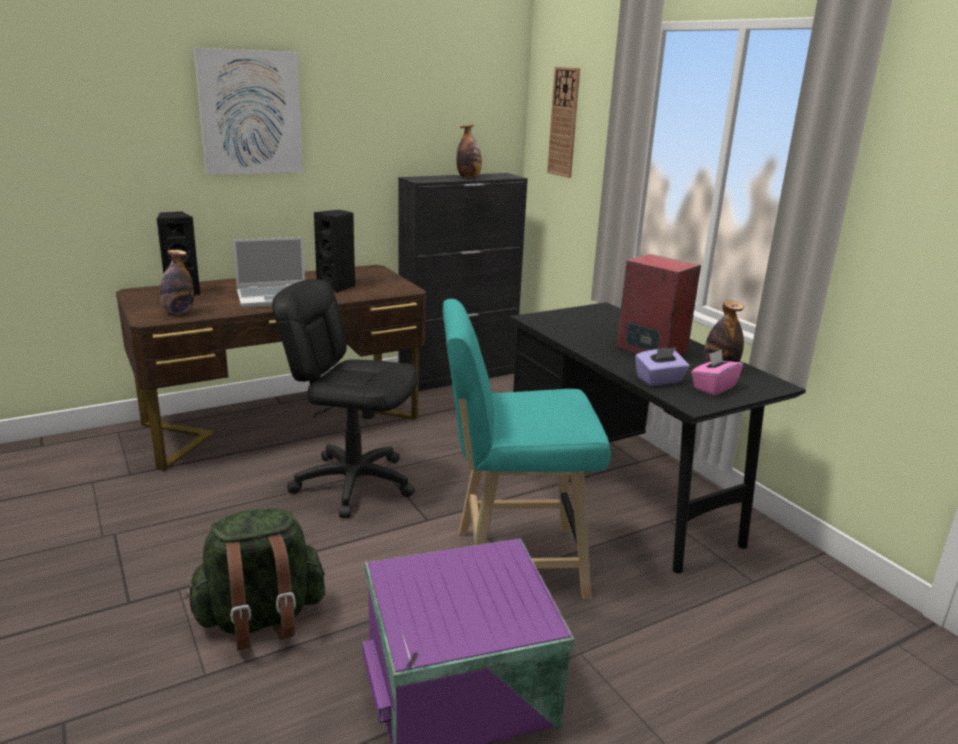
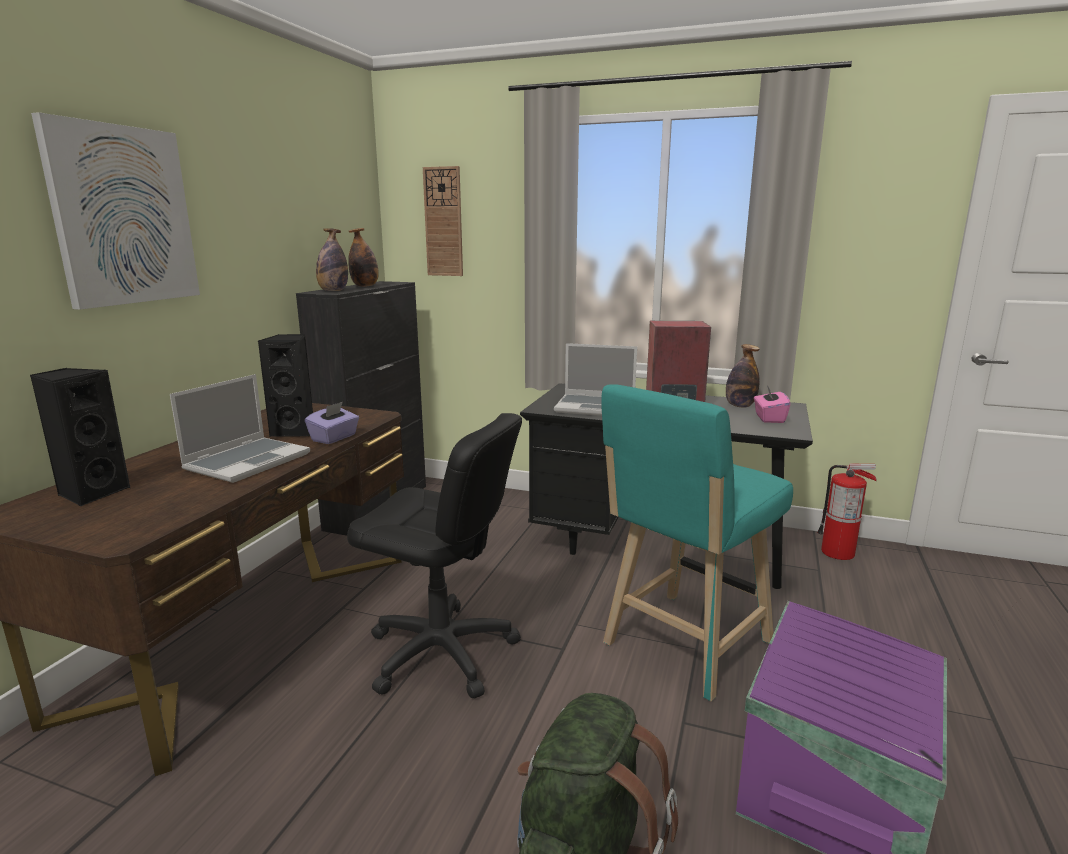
camera: 40 degrees left, 5 degrees down
bottle [160,250,194,314] -> bottle moved to [316,228,348,291]
black office chair [272,279,418,518] -> black office chair turned 135 degrees counterclockwise [347,413,522,699]
purple tissue box [635,347,689,386] -> purple tissue box moved to [305,402,359,444]
none -> laptop [554,343,637,416]
none -> fire extinguisher [817,464,876,560]

